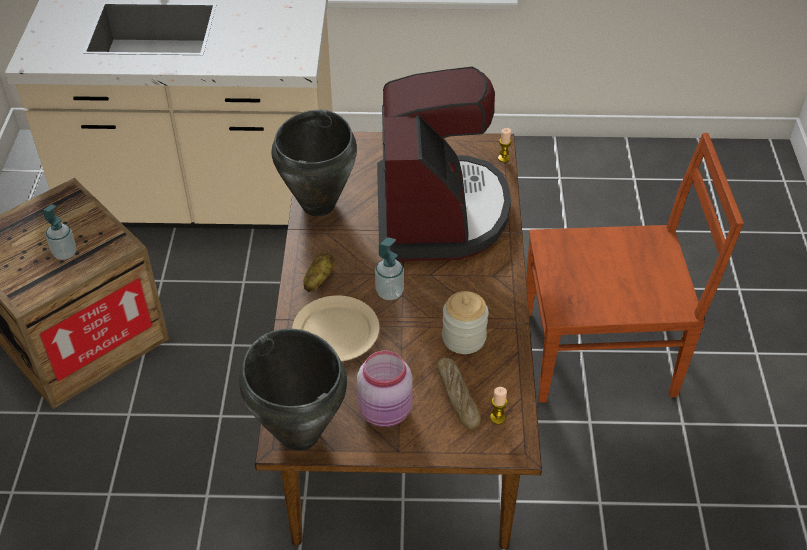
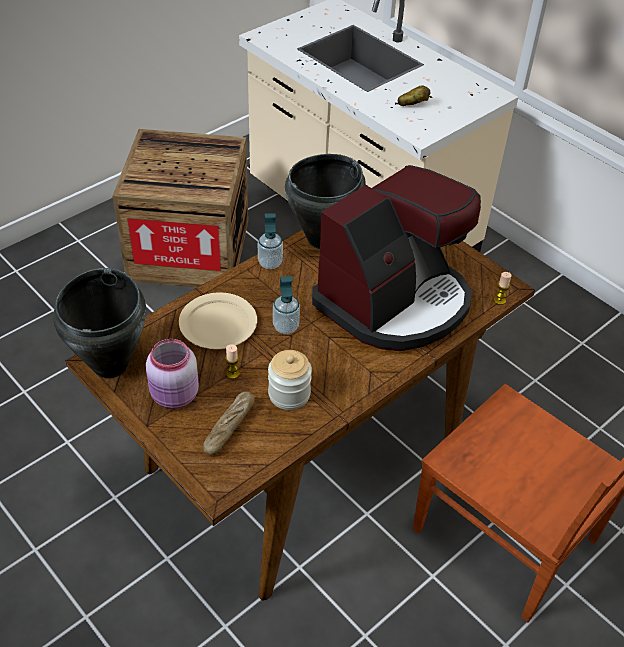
camera: 45 degrees right, 0 degrees up
soap dispenser [42,204,76,260] -> soap dispenser moved to [258,213,283,269]
potato [303,253,335,292] -> potato moved to [398,86,430,106]
candle [490,387,507,424] -> candle moved to [225,344,240,379]

